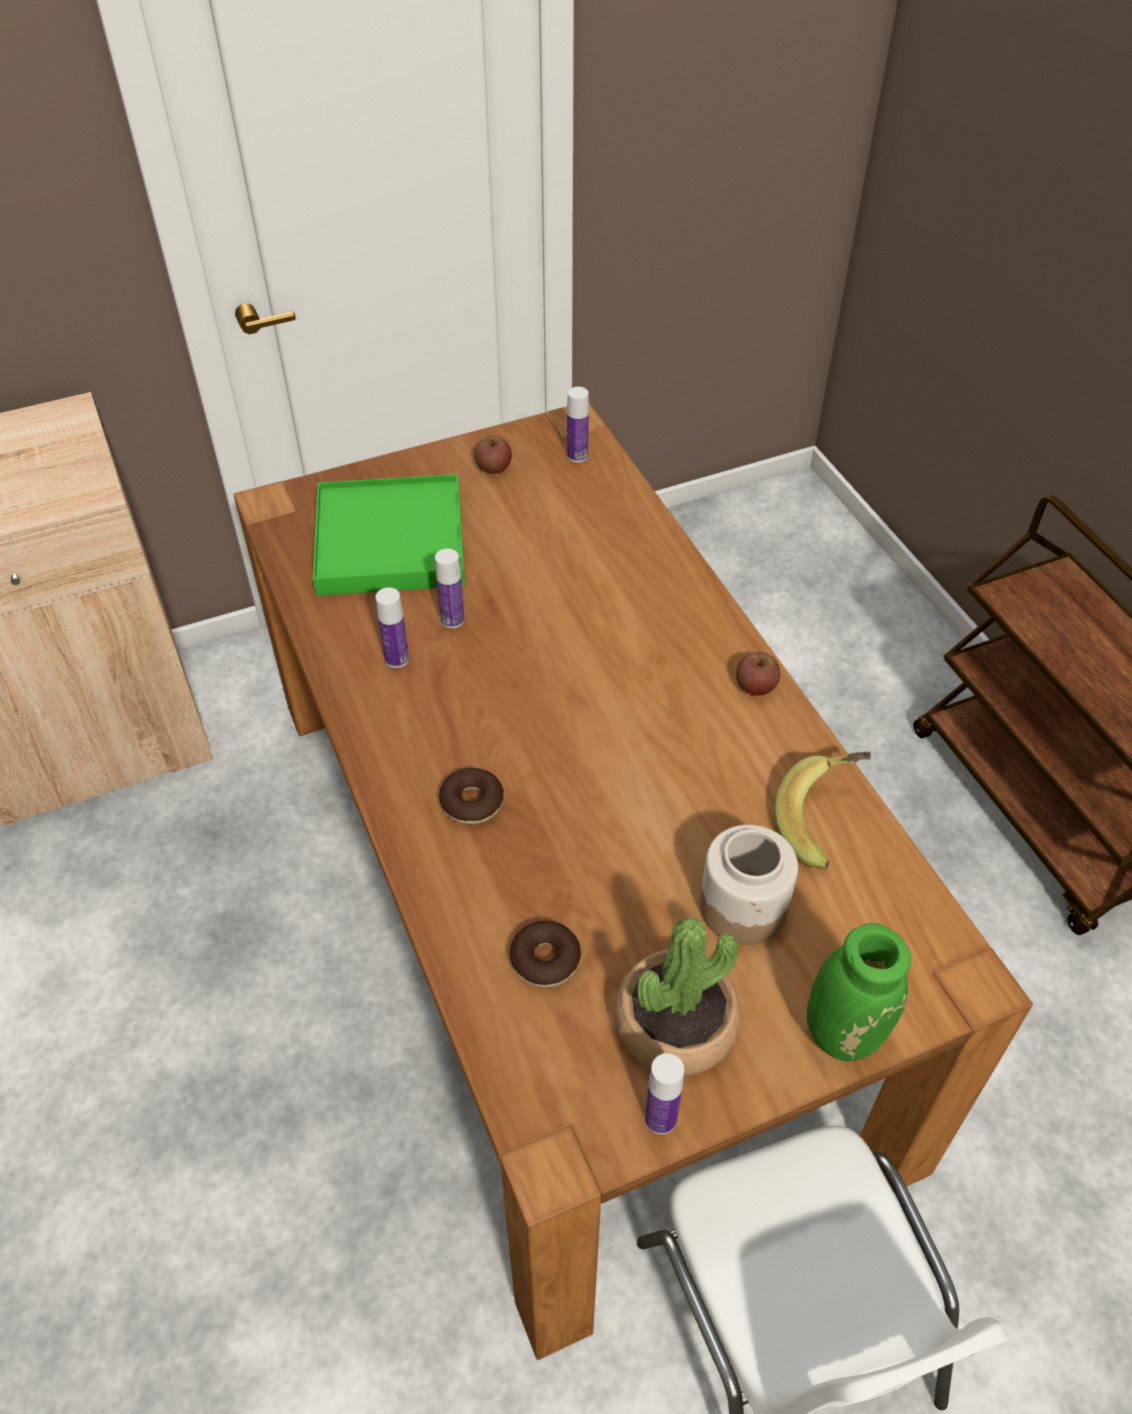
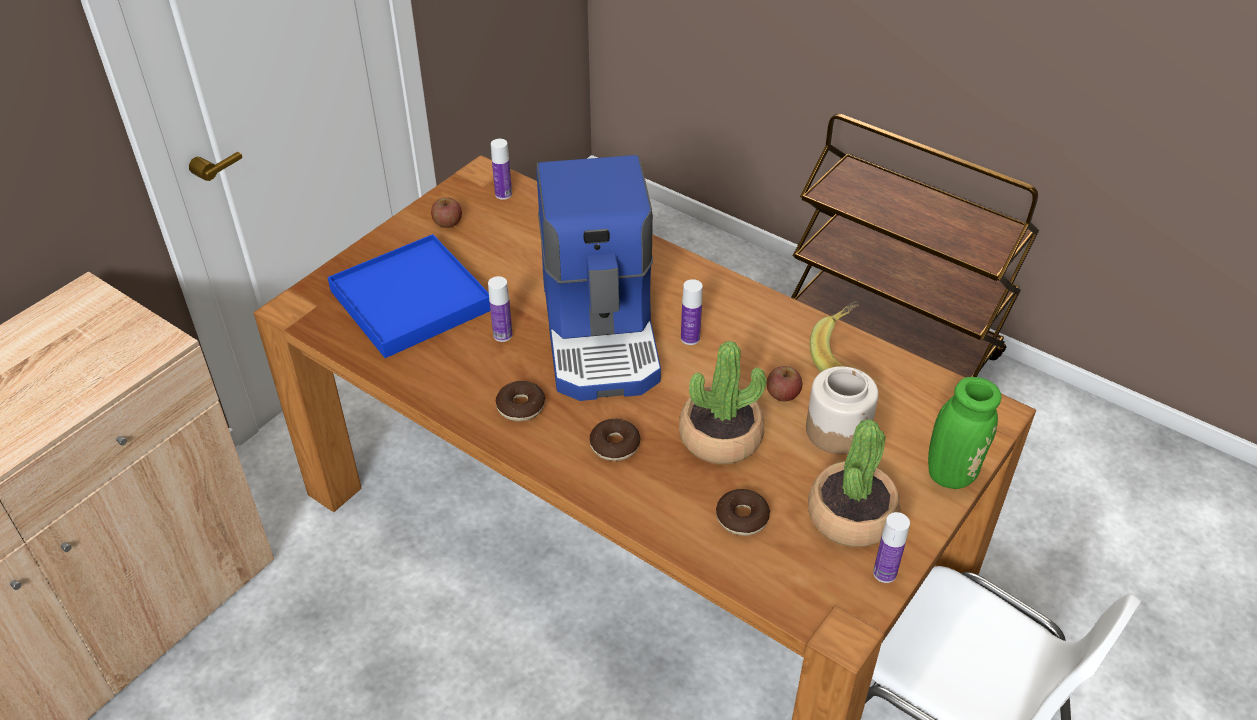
camera: 30 degrees left, 5 degrees down
green tray [313,474,465,596] -> blue tray [328,234,490,358]
bottle [375,588,409,668] -> bottle moved to [681,279,703,345]
apple [736,652,780,696] -> apple moved to [766,366,802,402]
none -> donut [496,381,545,421]
none -> coffee machine [536,155,661,401]
none -> potted plant [679,341,766,464]

